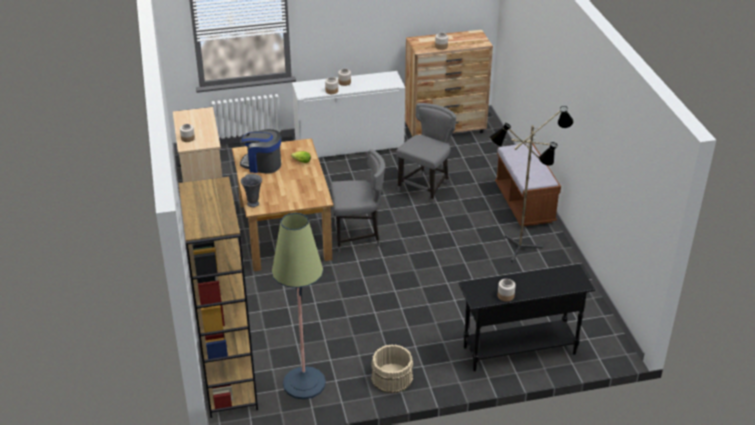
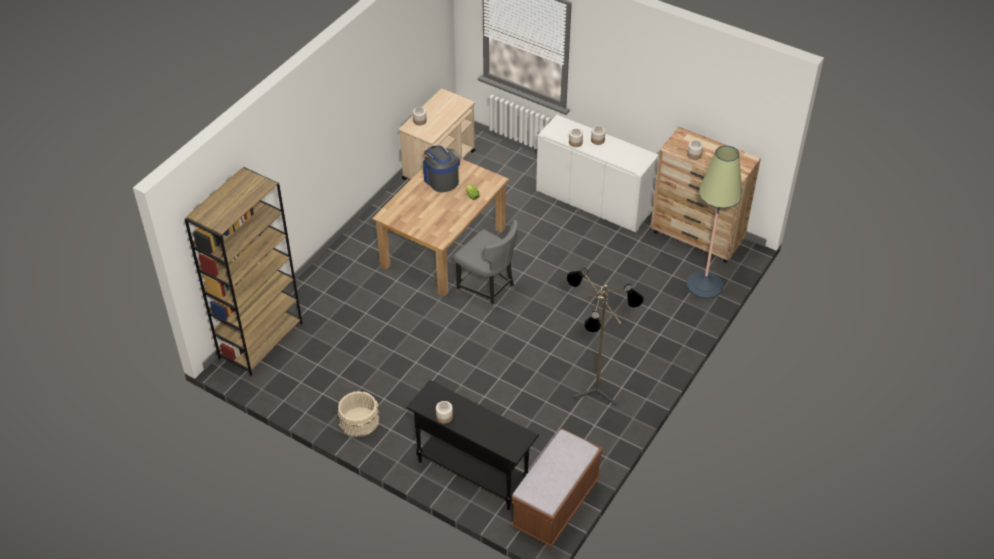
camera: 45 degrees right, 10 degrees up
grey vase [241,174,262,207] -> none
floor lamp [272,213,326,399] -> floor lamp moved to [686,145,742,299]
grey chair [396,103,456,204] -> none
brown bench [495,143,561,227] -> brown bench moved to [511,428,603,547]

